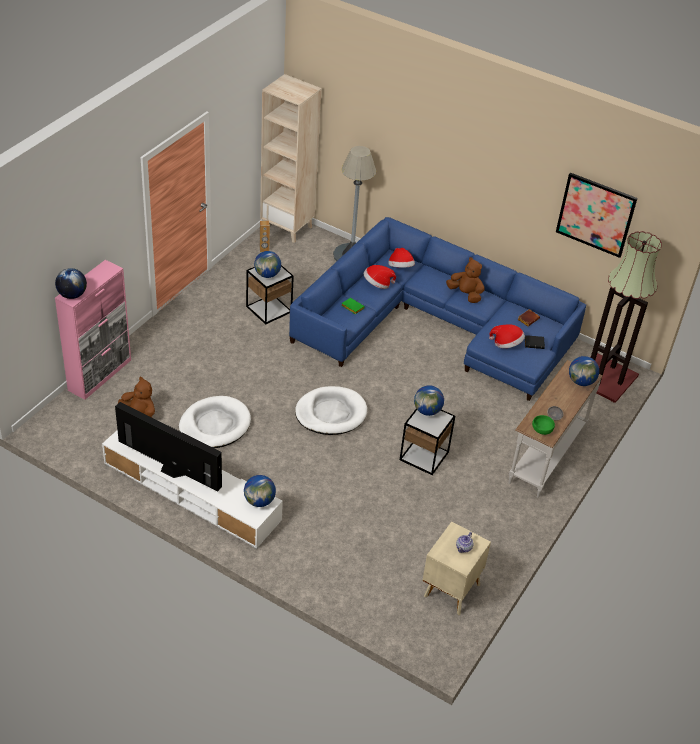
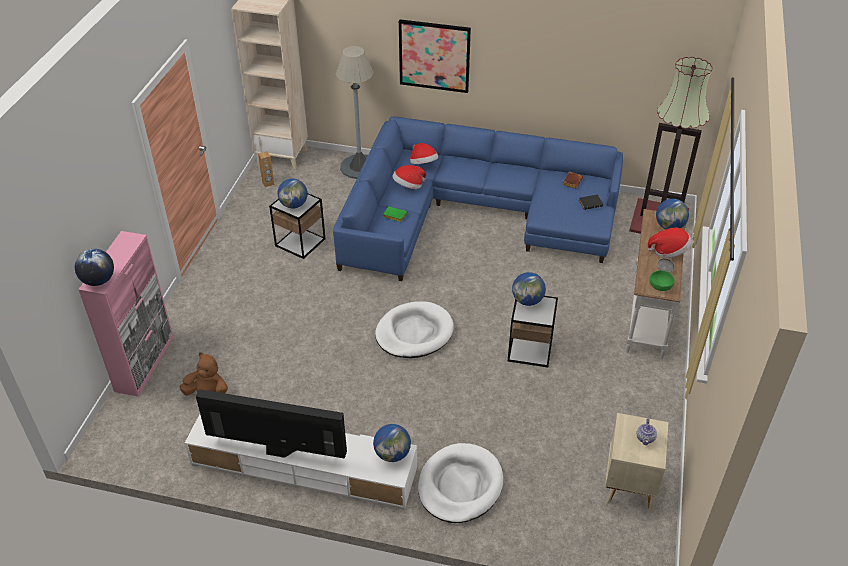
camera: 15 degrees left, 0 degrees up
white dog bed [179,396,251,448] -> white dog bed moved to [418,443,503,523]
brown plush toy [446,257,484,303] -> none
hat [489,324,525,348] -> hat moved to [647,228,692,258]
picture [556,173,638,258] -> picture moved to [399,19,471,93]

